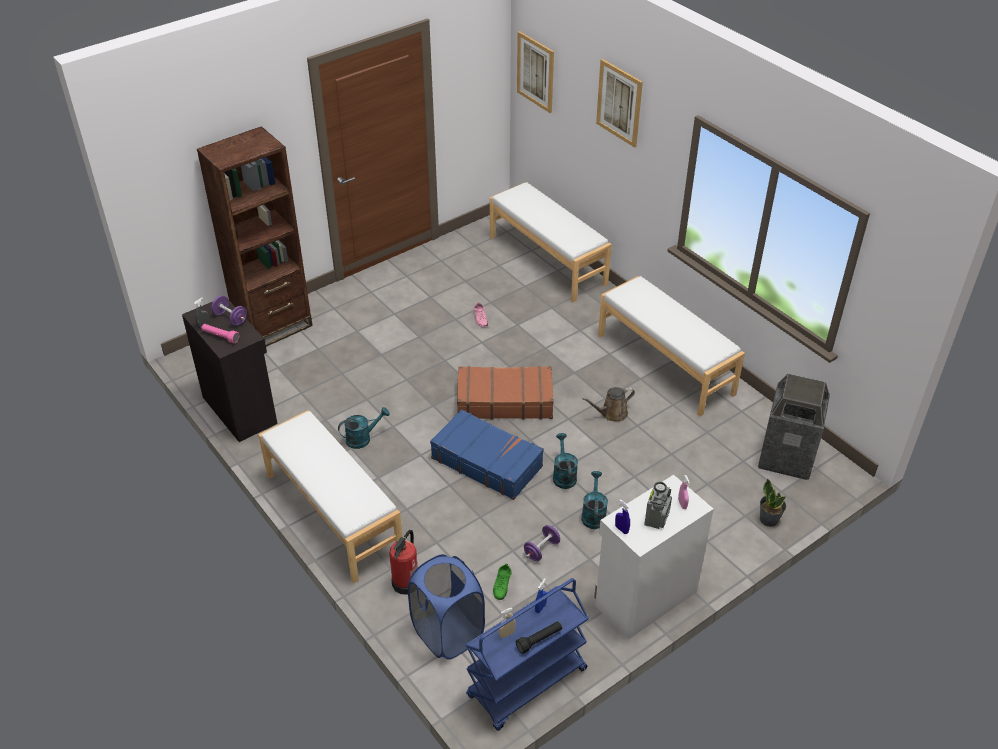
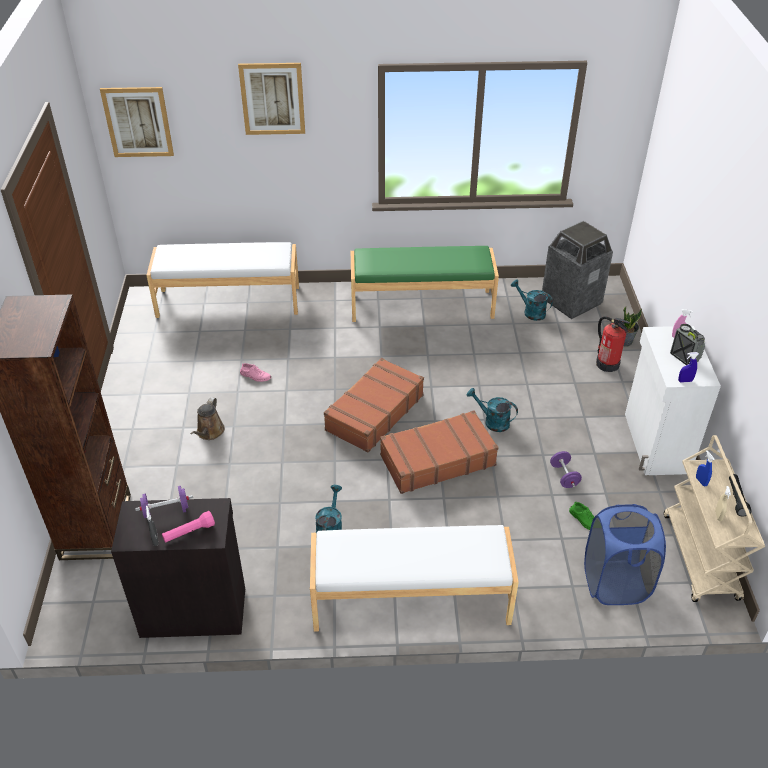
camera: 55 degrees left, 0 degrees up
fire extinguisher [389,530,418,595] -> fire extinguisher moved to [596,316,630,372]
blue suitcase [430,409,544,500] -> brown suitcase [380,410,498,494]
blue cart [466,578,589,731] -> beige cart [664,435,765,602]
turquoise watering can [581,471,608,529] -> turquoise watering can moved to [511,280,553,321]
brown watering can [582,387,635,421] -> brown watering can moved to [190,397,225,440]
white bench [598,276,745,417] -> green bench [351,246,499,322]

